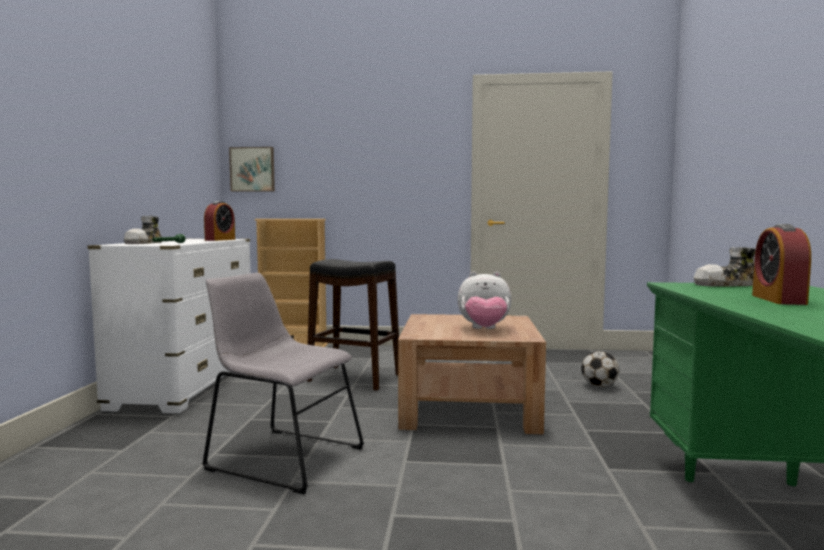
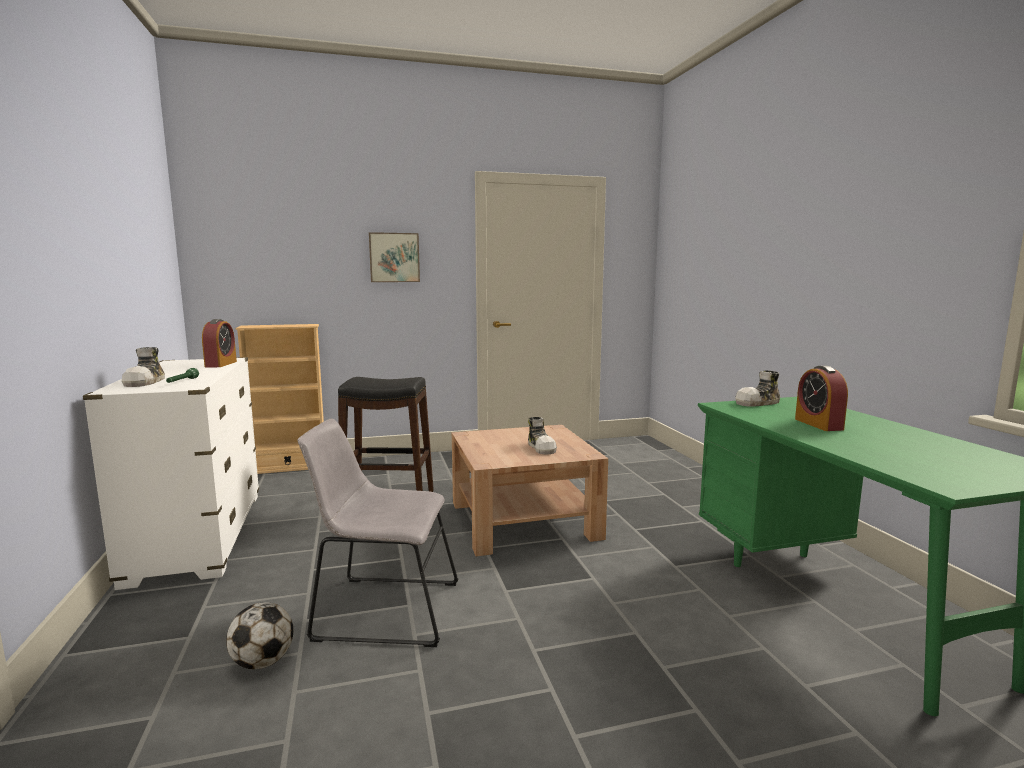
camera: 20 degrees left, 5 degrees up
picture [229,147,275,192] -> picture moved to [369,232,420,282]
plush toy [457,272,511,329] -> shoe [528,417,557,454]
football [581,351,619,387] -> football moved to [226,602,293,669]

